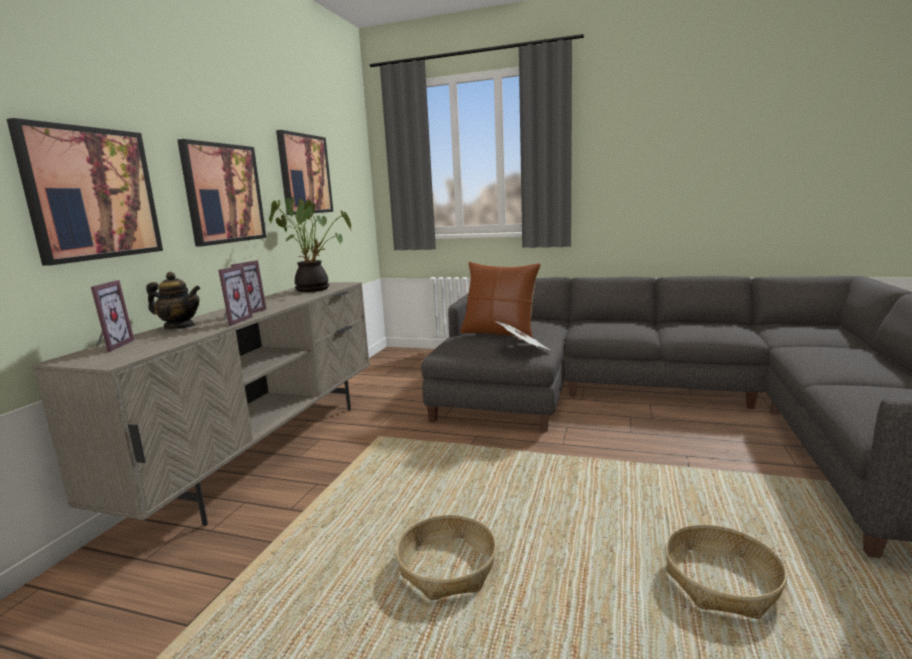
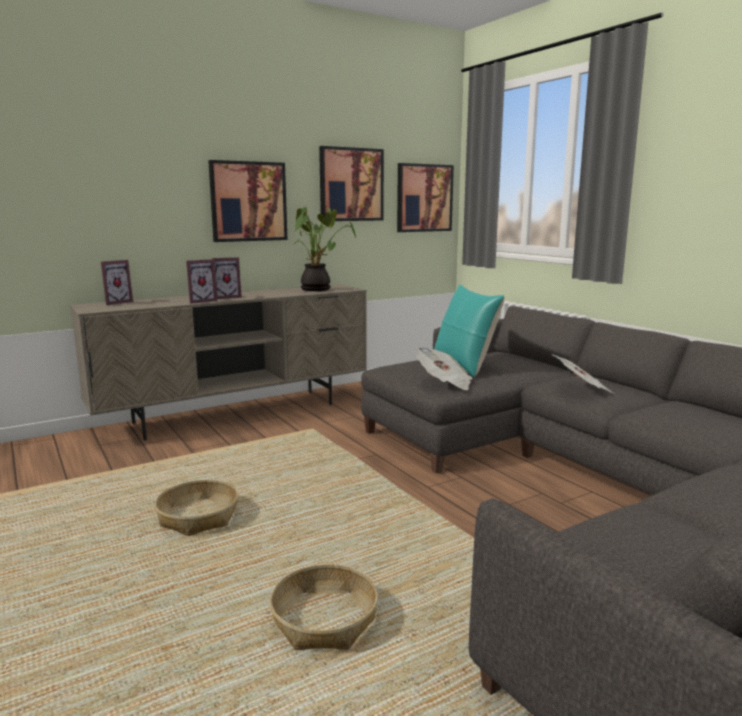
camera: 40 degrees right, 0 degrees up
picture [7,118,163,266] -> picture moved to [397,163,454,232]
teapot [146,272,200,329] -> none
brown pillow [460,262,541,338] -> turquoise pillow [434,285,504,377]
none -> newspaper [551,354,616,394]

